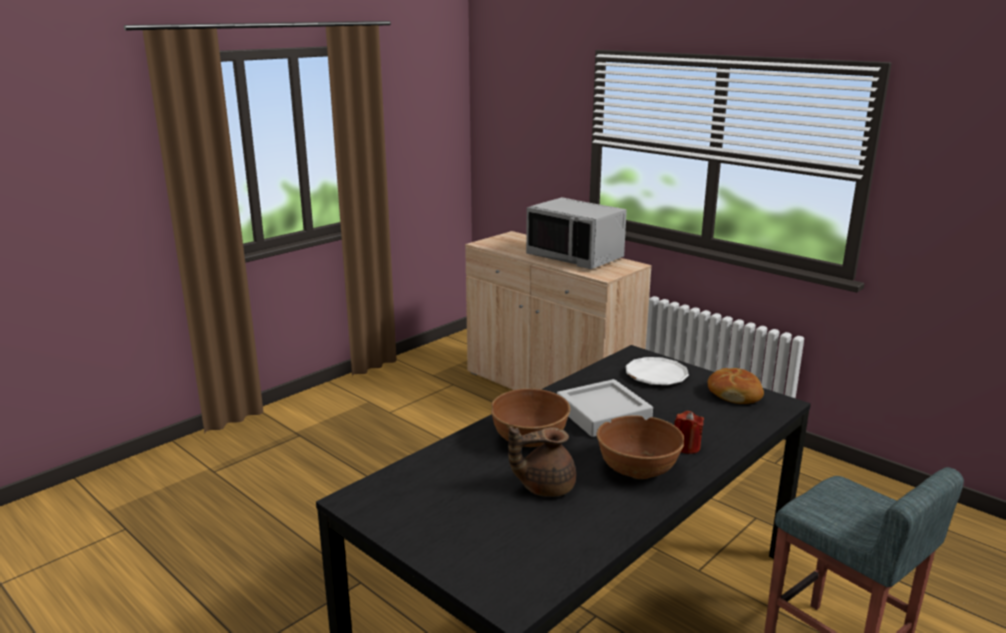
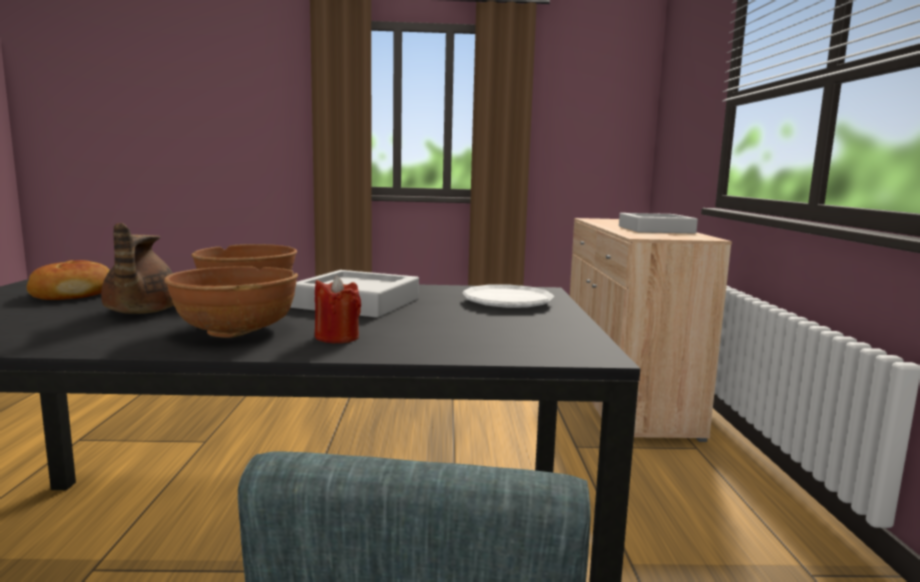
camera: 45 degrees right, 10 degrees down
brown teapot [508,426,576,497] -> brown teapot turned 135 degrees counterclockwise [101,223,174,314]
grey microwave [526,197,627,269] -> grey tray [619,213,698,234]
bread [708,368,764,404] -> bread moved to [27,260,110,300]

